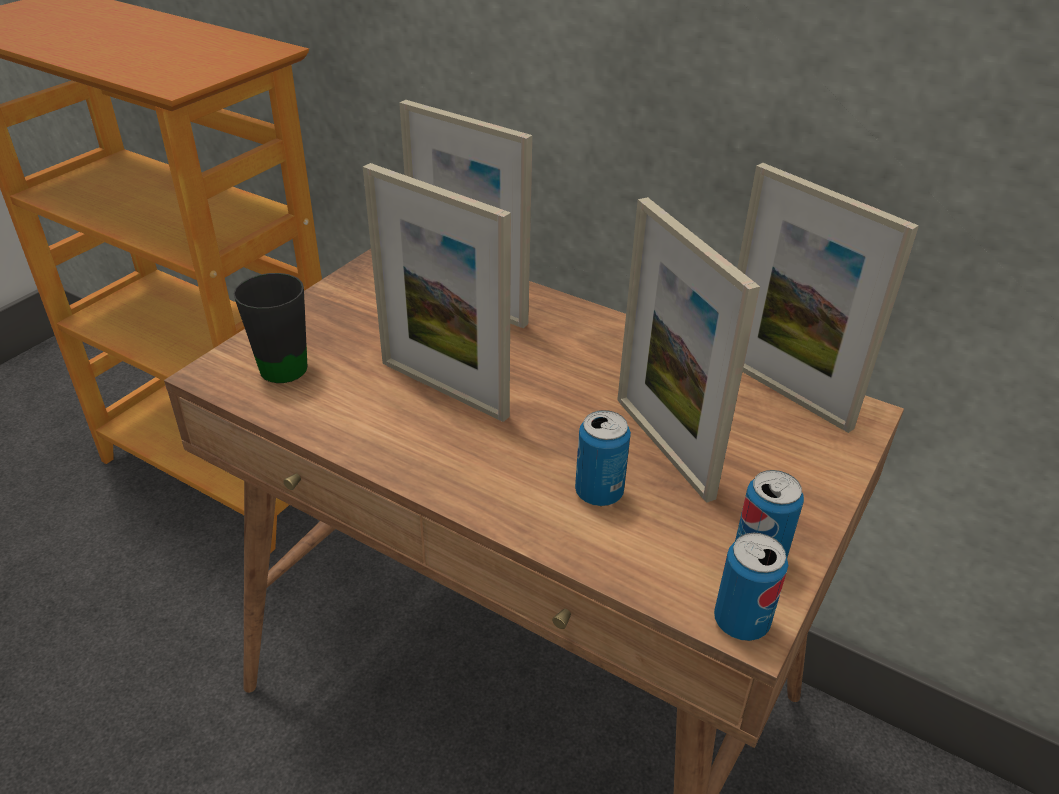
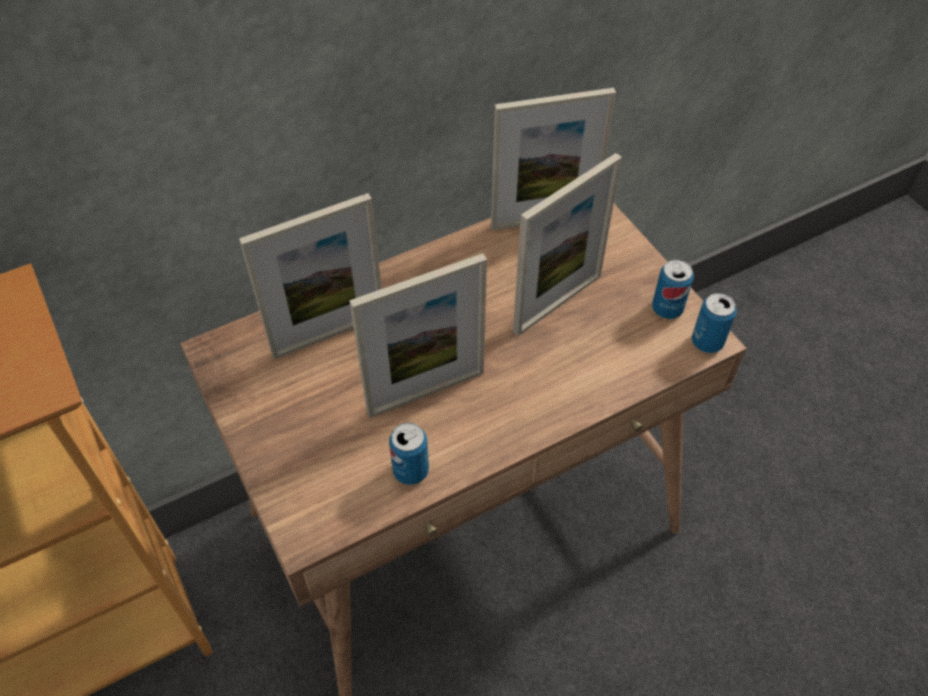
camera: 60 degrees left, 15 degrees up
black mug [233,273,307,383] -> none
can [575,410,631,506] -> can moved to [389,423,429,485]
picture frame [617,197,760,503] -> picture frame turned 45 degrees counterclockwise [513,153,622,336]

